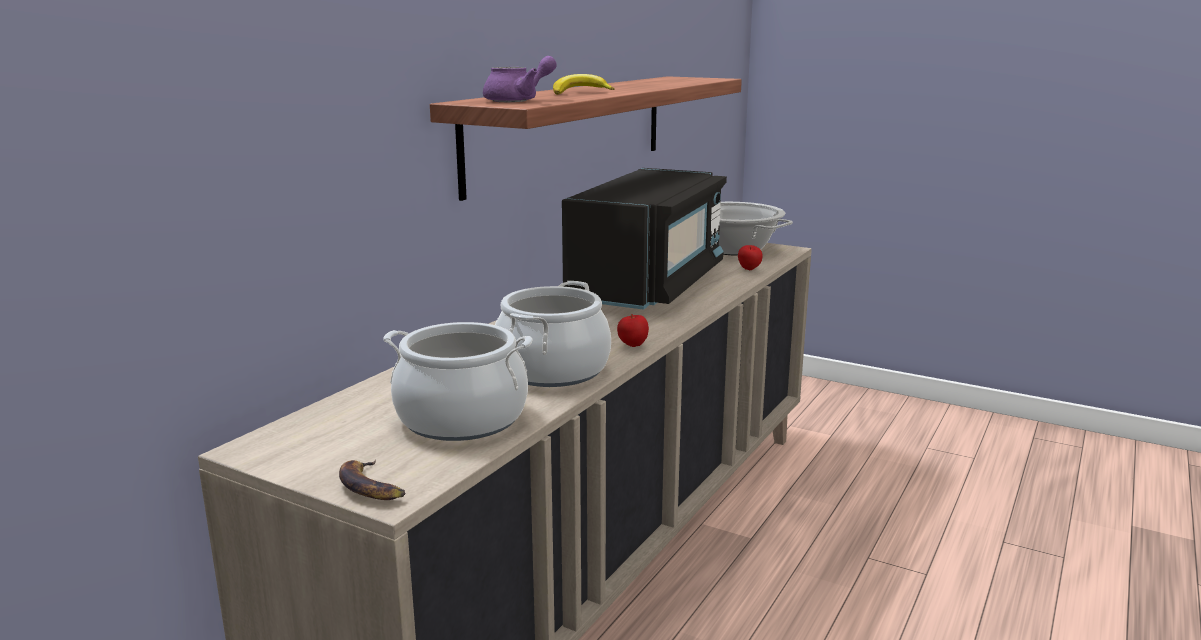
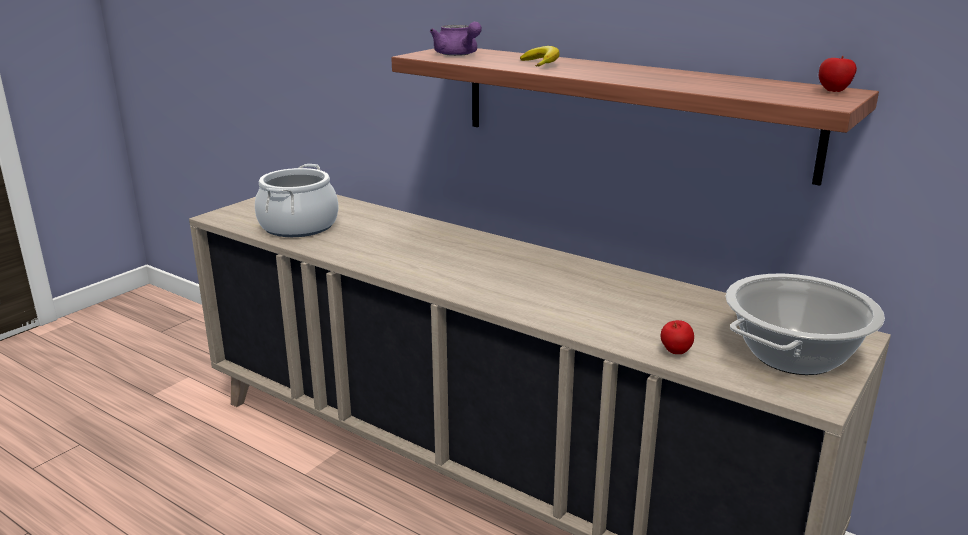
camera: 95 degrees right, 5 degrees up
banana [339,460,405,500] -> none
cooking pot [495,281,611,387] -> none
black microwave [562,168,727,310] -> none
apple [617,314,649,347] -> apple moved to [819,56,857,92]

